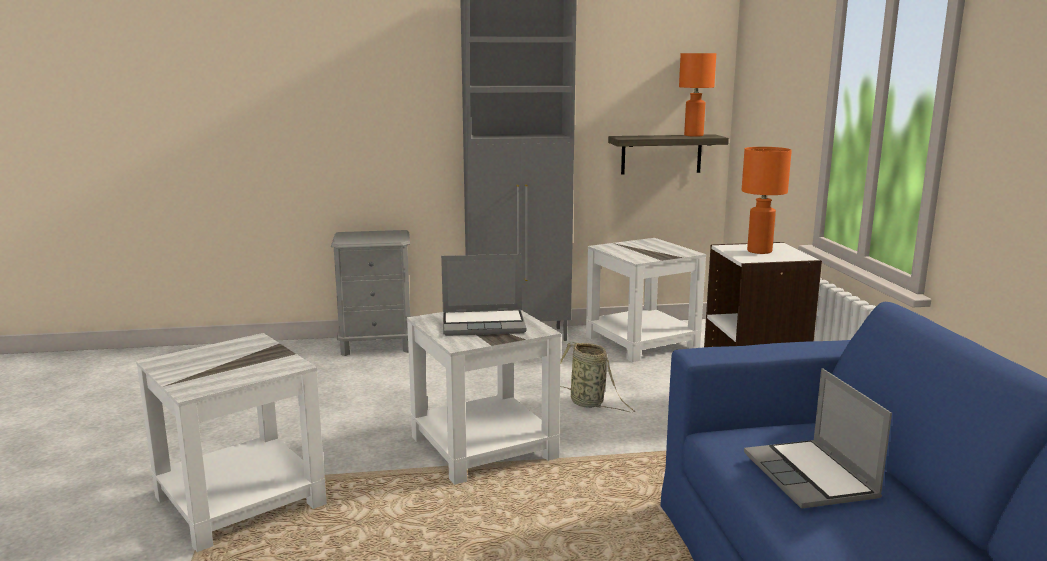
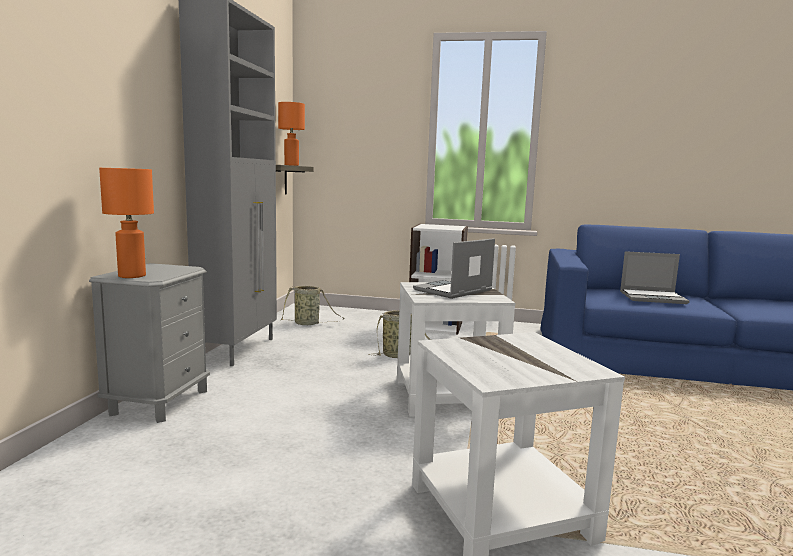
camera: 70 degrees left, 5 degrees down
laptop [441,254,527,336] -> laptop turned 150 degrees counterclockwise [413,238,495,299]
white side table [586,238,706,362] -> basket [281,286,344,325]
orange table lamp [741,147,792,254] -> orange table lamp moved to [99,168,154,278]

